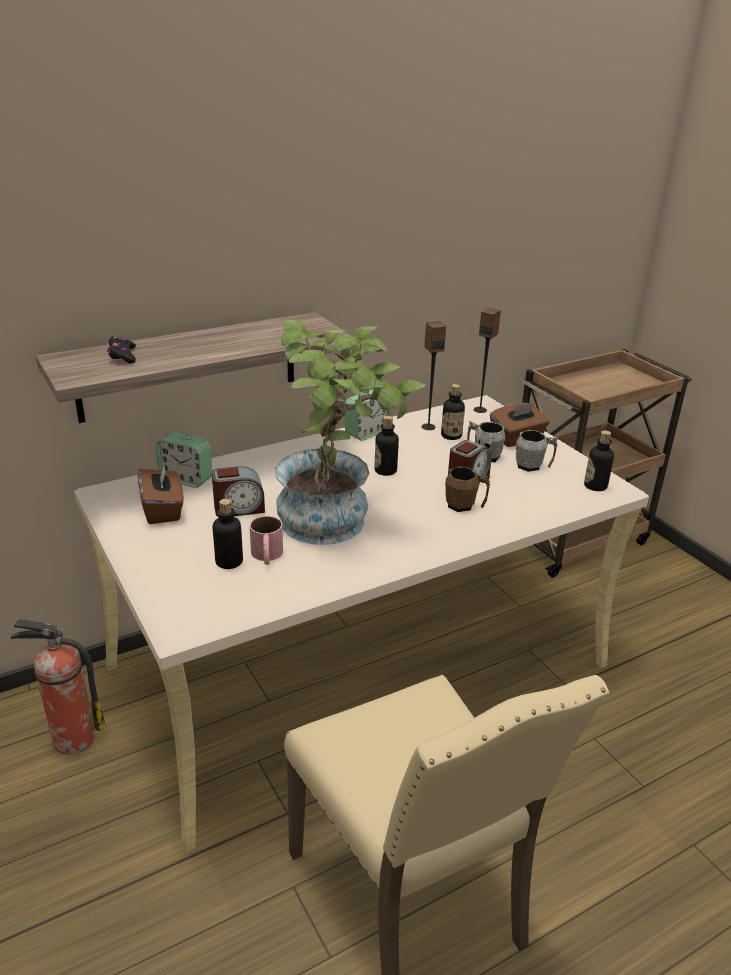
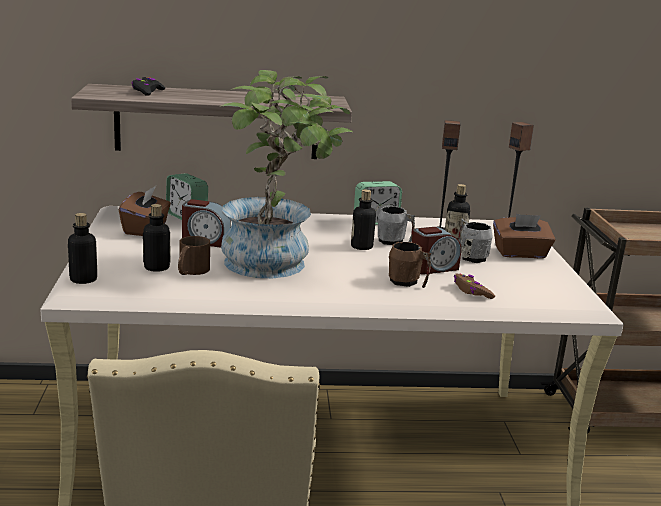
camera: 25 degrees right, 10 degrees down
fire extinguisher [11,619,106,755] -> none
pink mug [250,516,283,565] -> brown mug [178,236,210,275]
grey mug [516,430,558,472] -> grey mug moved to [377,206,415,245]
bottle [584,430,614,491] -> bottle moved to [68,213,97,284]
none -> brown game controller [454,274,495,299]

